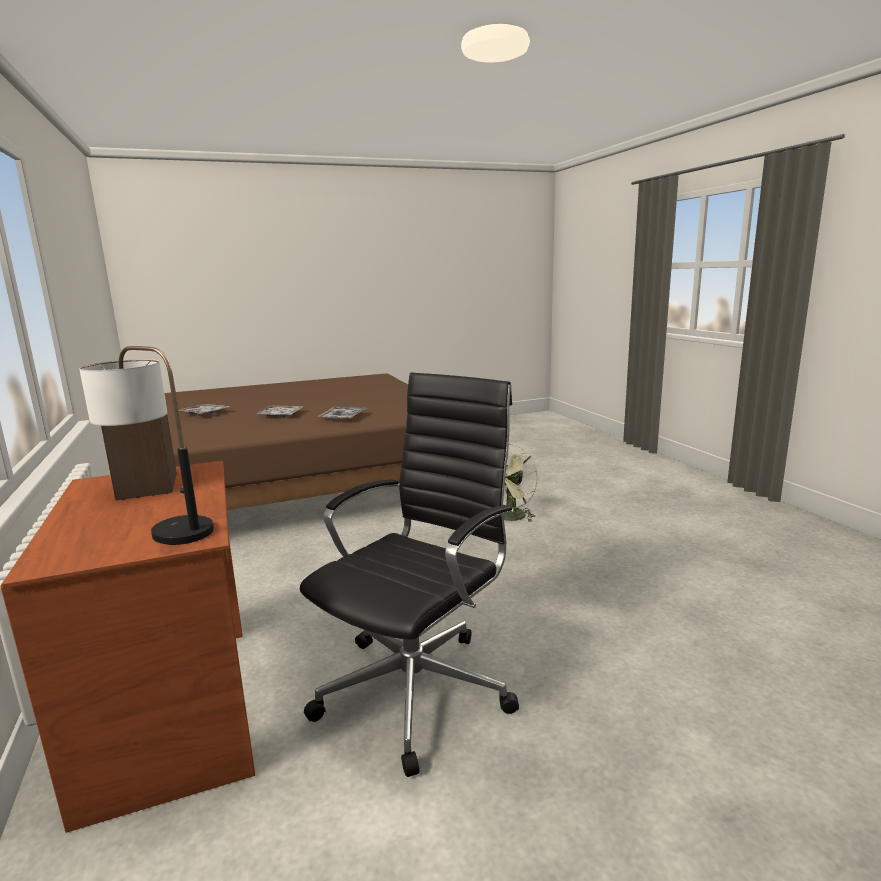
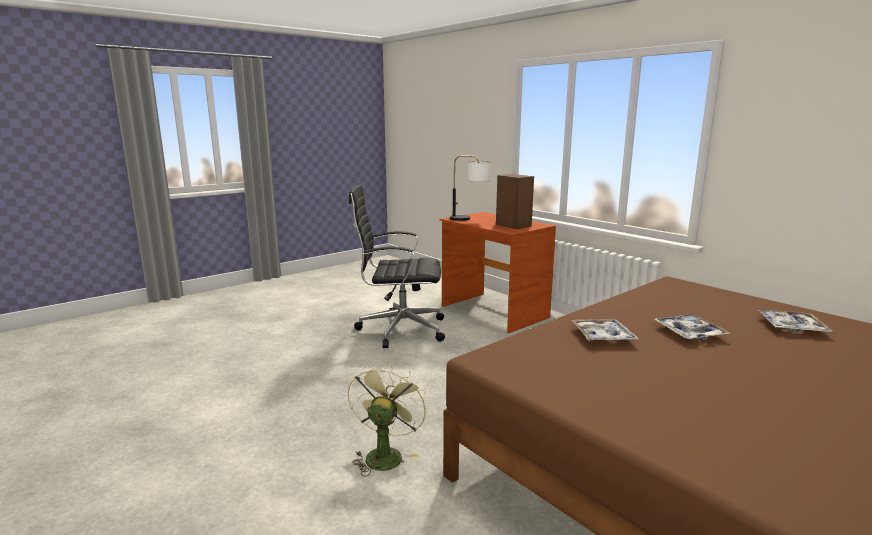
camera: 160 degrees right, 0 degrees up
black office chair [300,372,519,777] -> black office chair turned 75 degrees clockwise [349,184,445,348]

